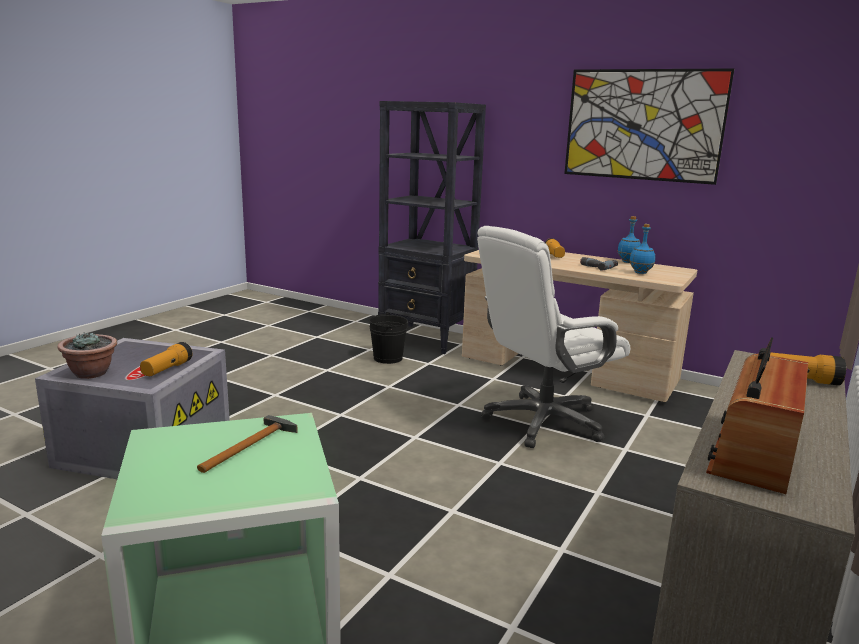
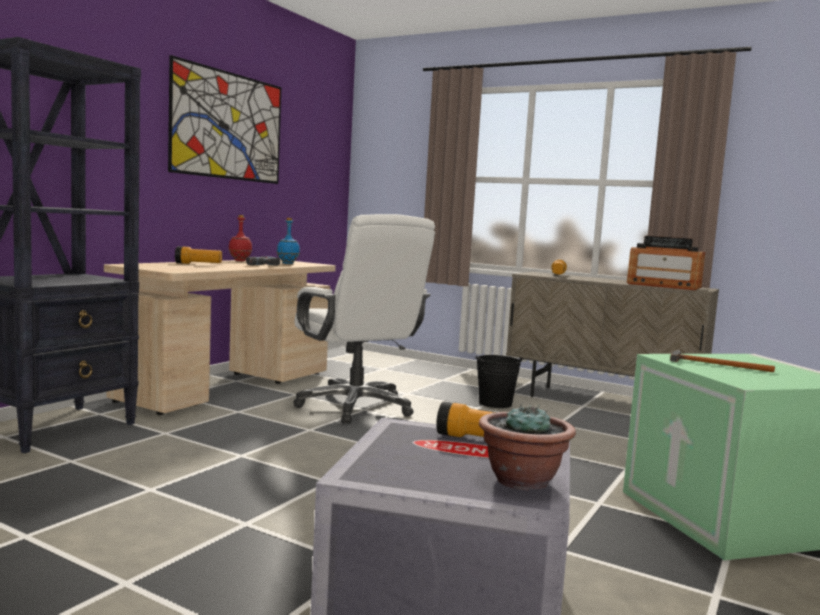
camera: 90 degrees left, 10 degrees down
black bucket [369,312,408,364] -> black bucket moved to [475,355,524,408]
blue bottle [617,216,641,263] -> red bottle [228,215,252,261]

